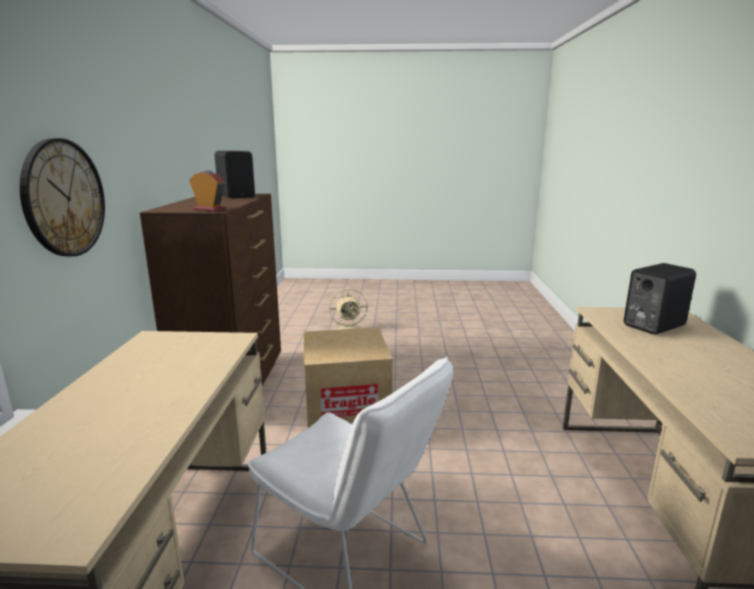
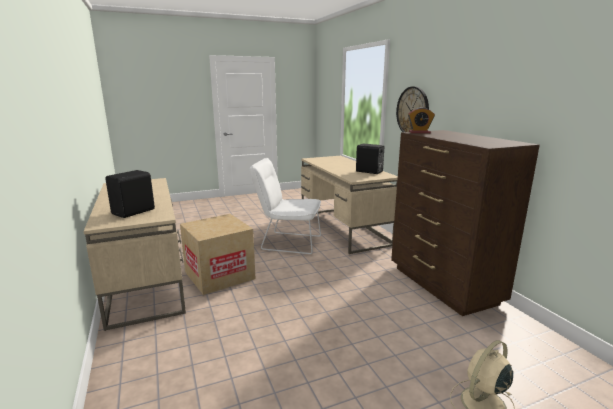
camera: 155 degrees right, 0 degrees up
black speaker [214,151,255,198] -> black speaker moved to [356,143,384,174]
cardboard box [303,327,393,428] -> cardboard box moved to [180,214,256,295]

